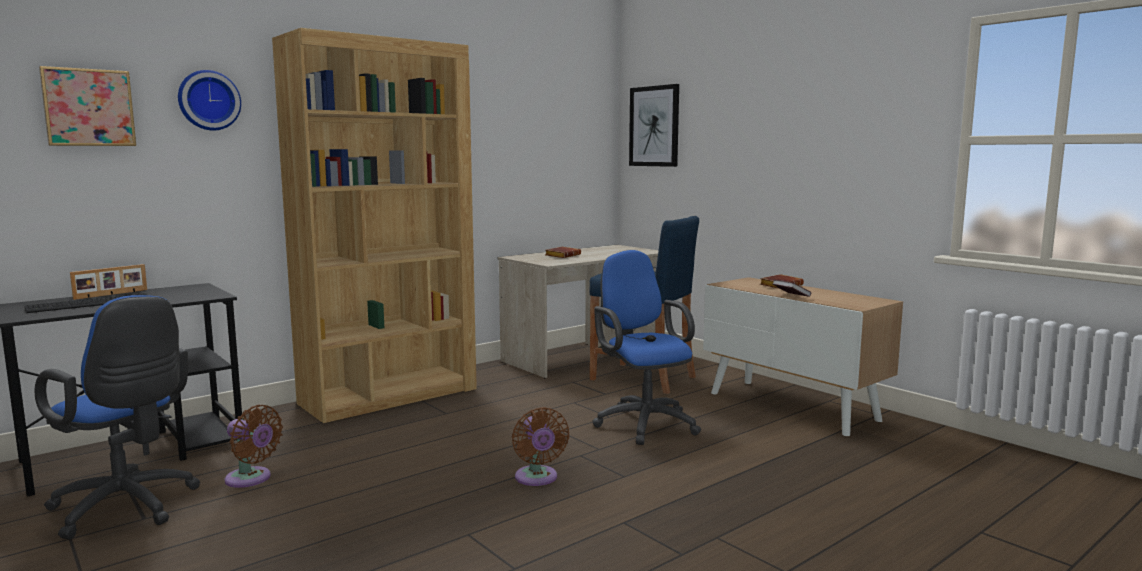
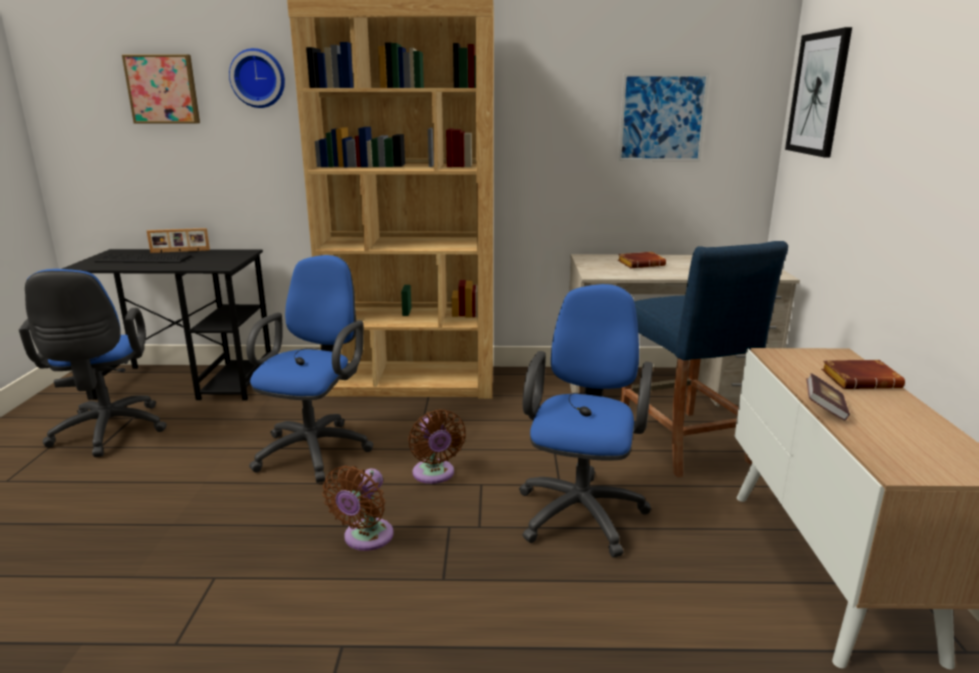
camera: 40 degrees right, 10 degrees up
brown fan [225,405,283,488] -> brown fan moved to [408,409,466,484]
none -> blue office chair [246,255,373,483]
none -> picture [618,73,710,161]

